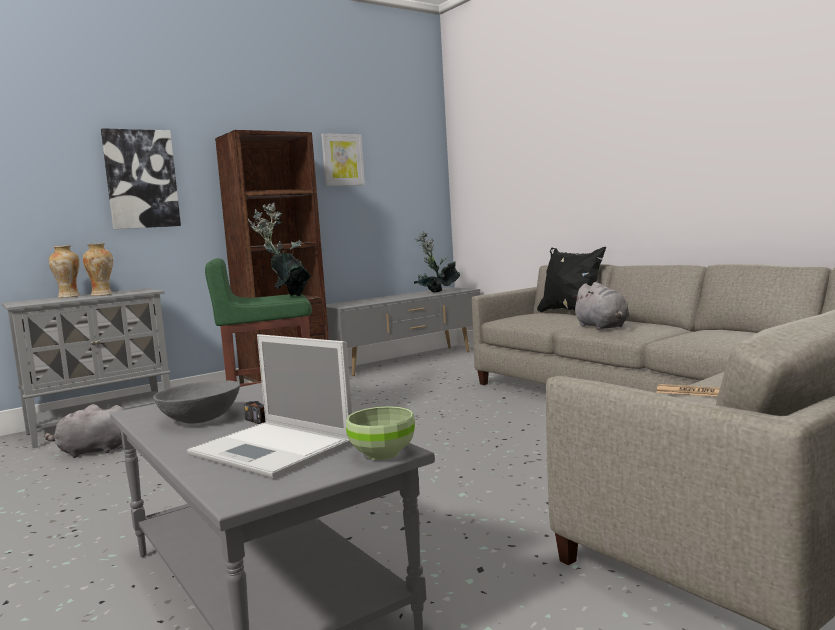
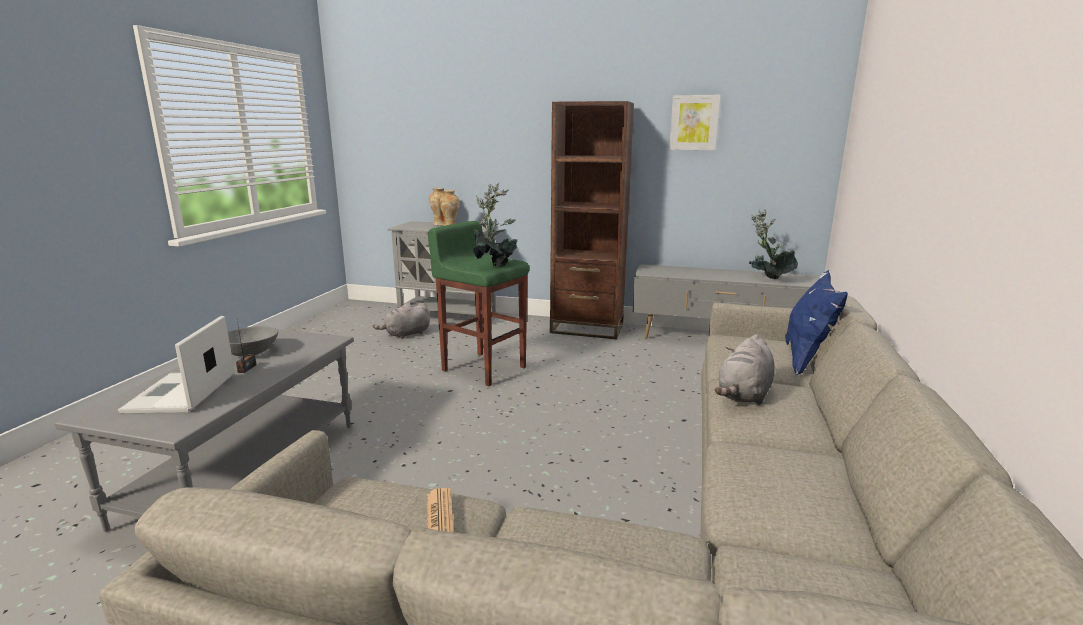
camera: 50 degrees right, 10 degrees up
grey plush toy [44,404,125,458] -> grey plush toy turned 75 degrees counterclockwise [373,303,430,339]
picture [101,128,181,229] -> none
green bowl [346,406,415,460] -> none
black pillow [537,247,606,313] -> blue pillow [785,270,848,376]

